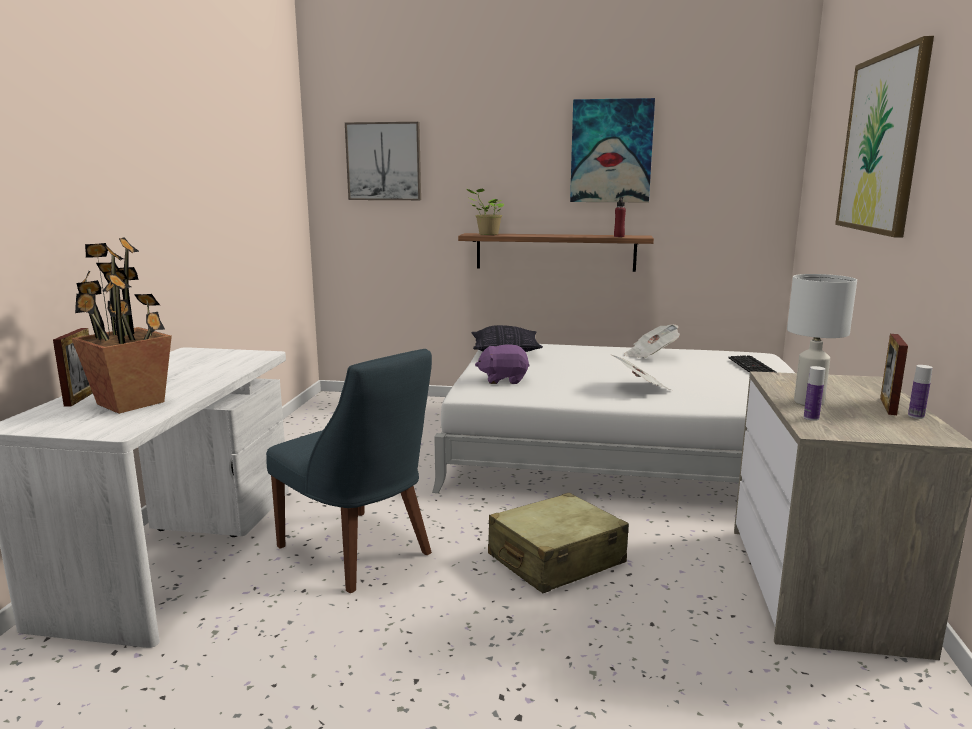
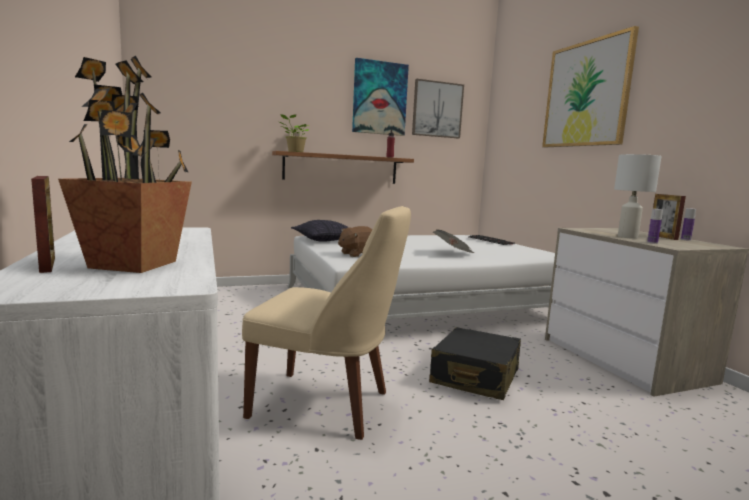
camera: 30 degrees left, 5 degrees down
blue chair [266,349,432,593] -> beige chair [242,206,411,440]
picture [345,122,421,200] -> picture moved to [412,79,464,138]
purple plush toy [475,344,530,384] -> brown plush toy [338,226,372,257]
beige suitcase [488,493,629,593] -> black suitcase [429,327,521,400]
newspaper [624,324,680,358] -> none

